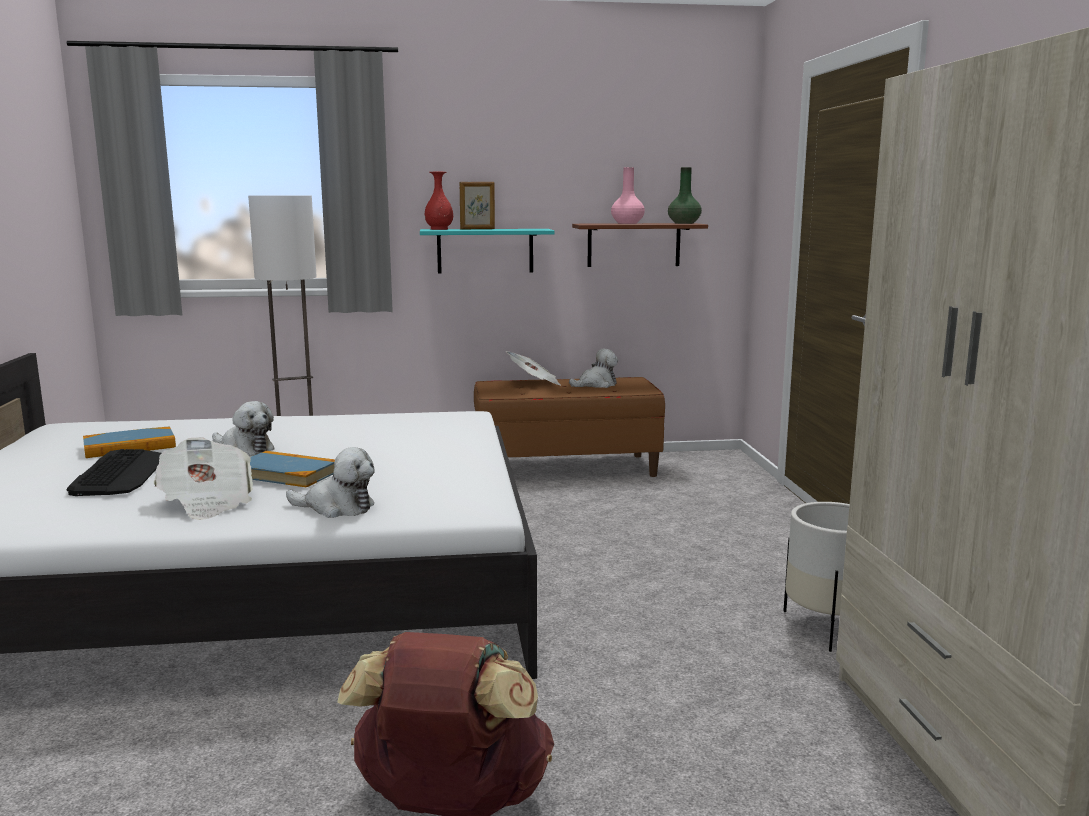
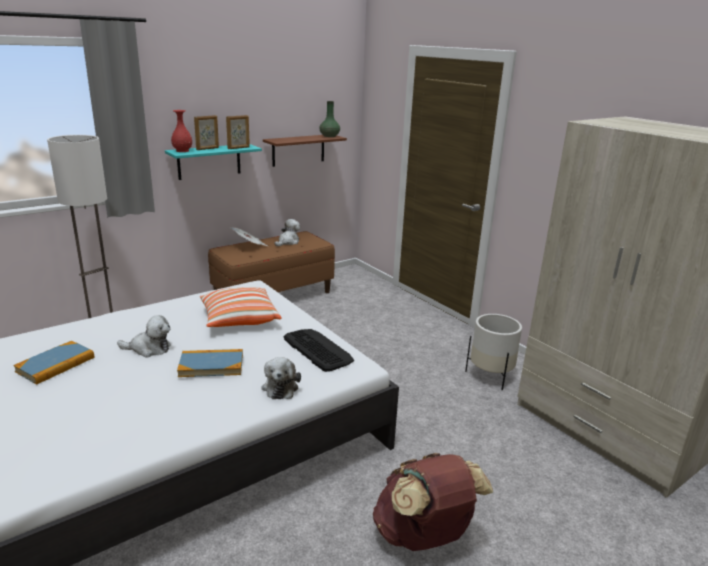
camera: 30 degrees left, 10 degrees up
keyboard [67,449,162,496] -> keyboard moved to [283,329,354,372]
newspaper [153,437,253,520] -> none
plush toy [286,447,375,518] -> plush toy turned 105 degrees clockwise [261,357,301,399]
pink vase [611,167,645,224] -> none
none -> pillow [200,287,282,327]
none -> picture frame [226,115,250,149]

